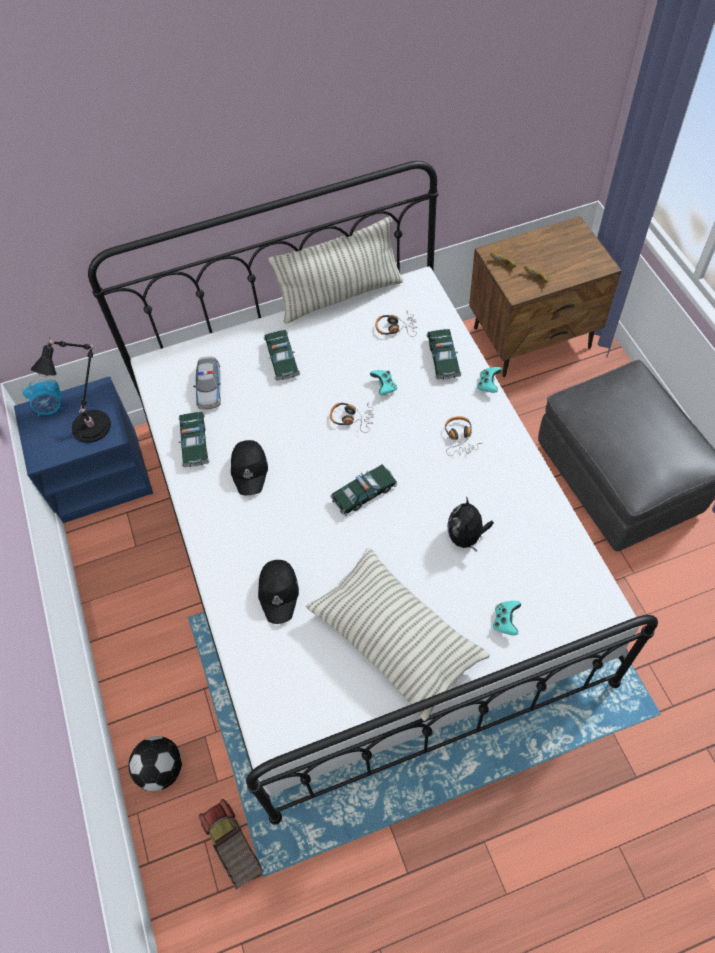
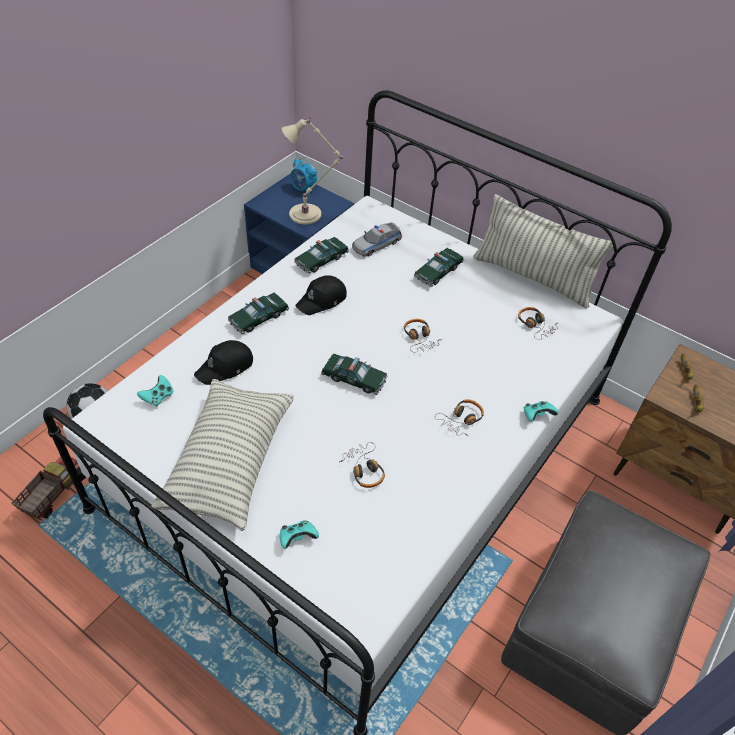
camera: 50 degrees right, 10 degrees down
black table lamp [31,338,111,443] -> beige table lamp [282,118,343,224]
turquoise game controller [370,370,397,395] -> turquoise game controller moved to [137,375,174,407]
toy car [426,329,462,379] -> toy car moved to [228,293,289,334]
plush toy [447,497,494,552] -> headphones [339,442,385,488]

